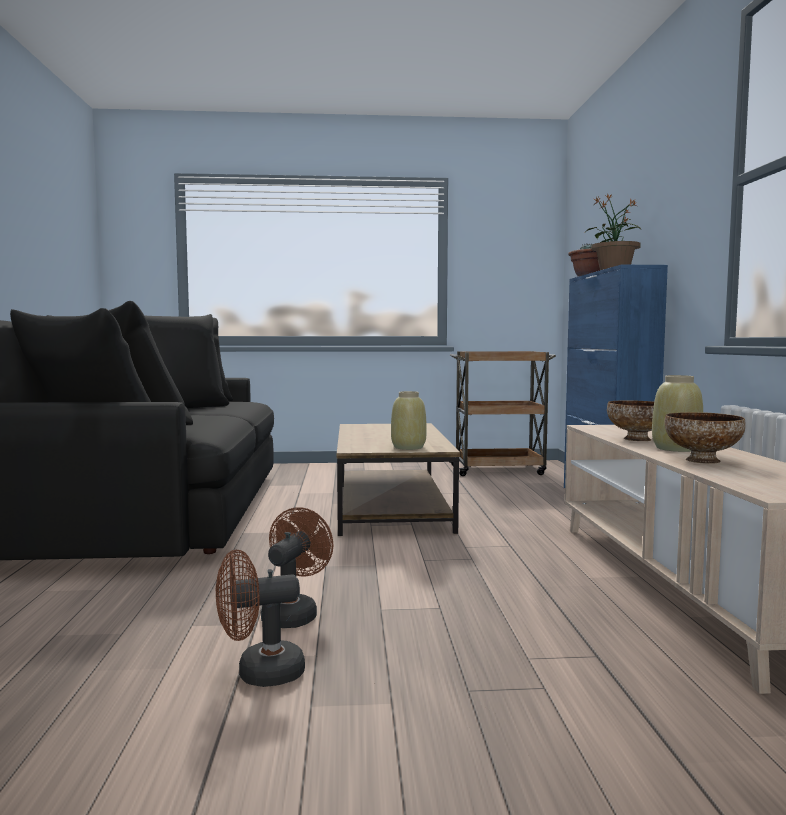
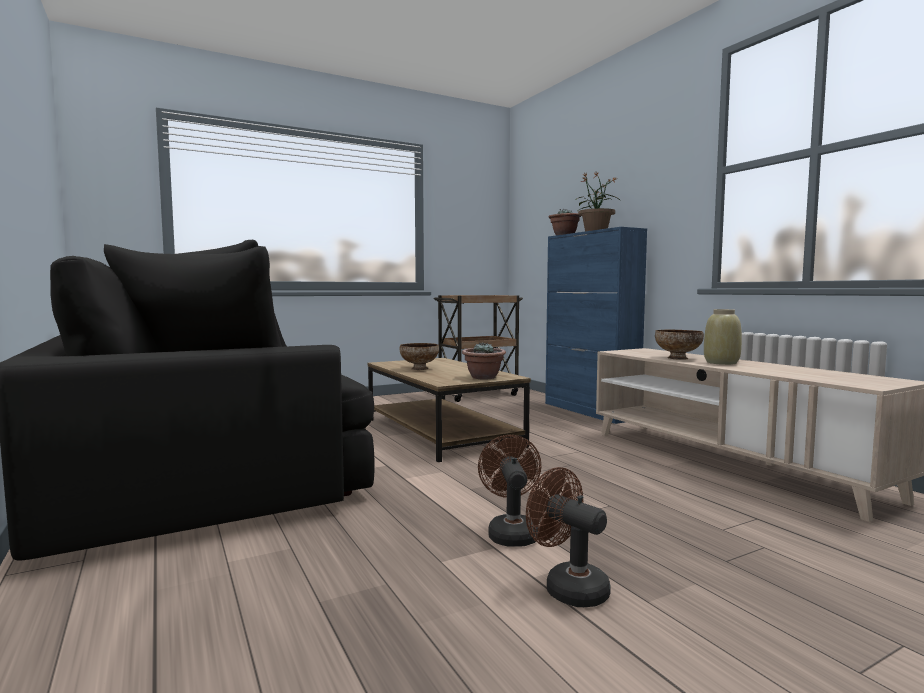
camera: 25 degrees left, 0 degrees up
brown fan [216,550,305,687] -> brown fan turned 90 degrees clockwise [526,467,611,607]
beige vase [391,391,427,450] -> potted plant [462,343,506,380]
bowl [665,412,746,464] -> bowl moved to [400,343,439,370]

